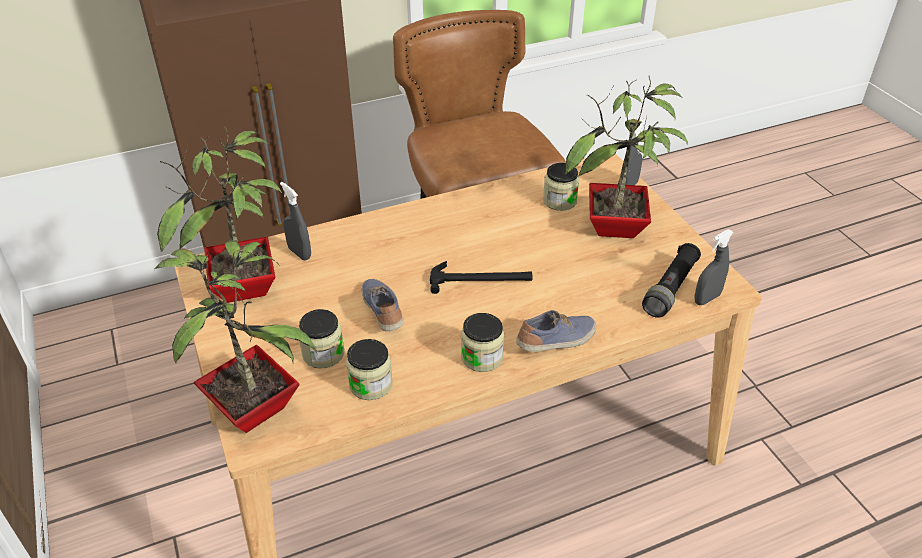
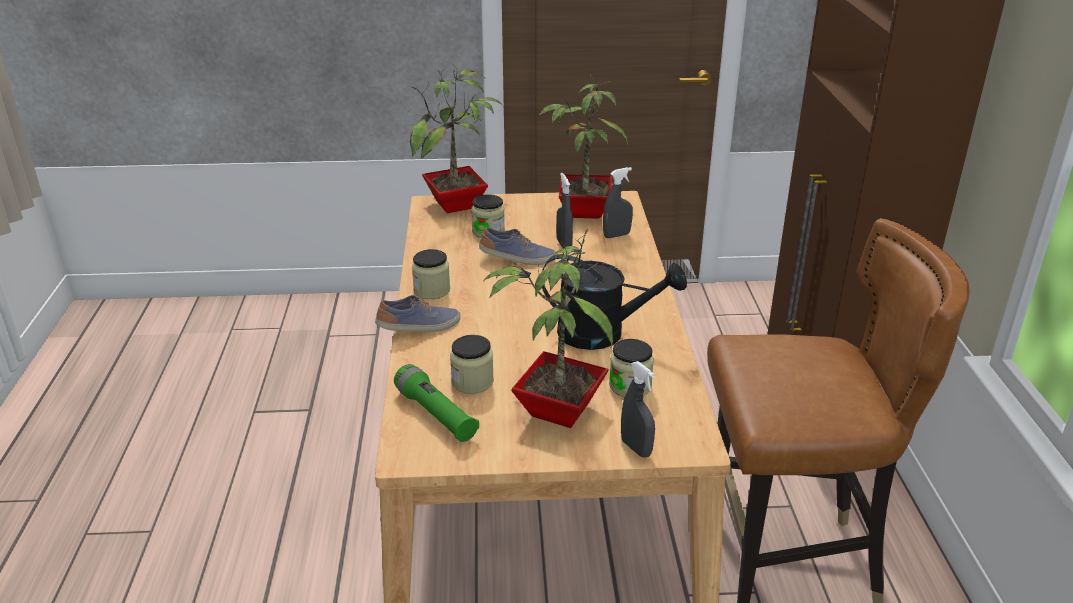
camera: 110 degrees right, 10 degrees down
jar [346,339,393,400] -> jar moved to [450,335,494,394]
hammer [430,261,533,294] -> none
shoe [516,310,596,352] -> shoe turned 105 degrees counterclockwise [375,295,460,332]
black flashlight [642,243,701,318] -> green flashlight [394,364,479,442]
grey spray bottle [694,229,734,305] -> grey spray bottle moved to [556,173,573,249]
none -> black watering can [542,254,687,350]

